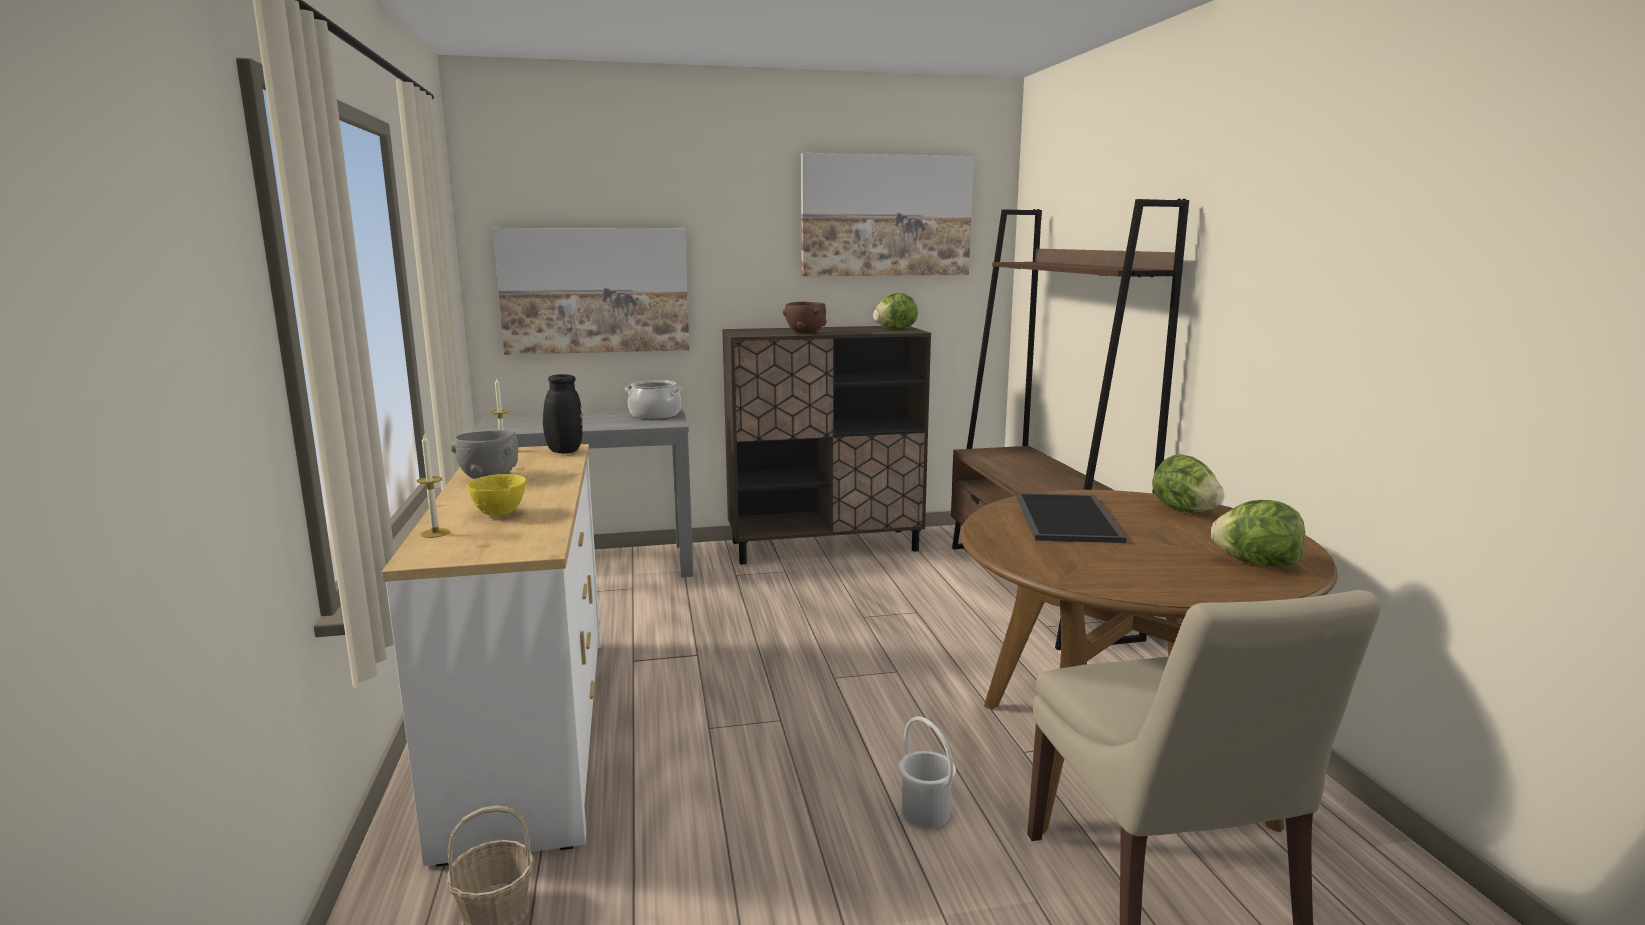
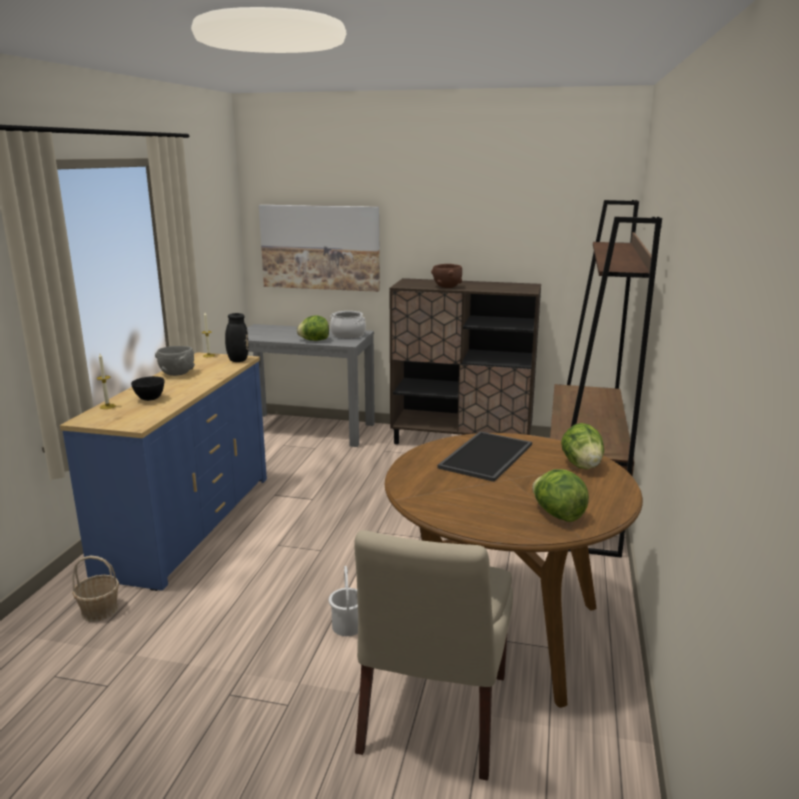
camera: 25 degrees right, 5 degrees up
white dresser [382,444,601,867] -> blue dresser [60,352,267,591]
yellow bowl [467,474,526,516] -> black bowl [131,376,164,401]
picture [801,153,974,276] -> none
lettuce [873,293,918,329] -> lettuce moved to [297,315,329,341]

